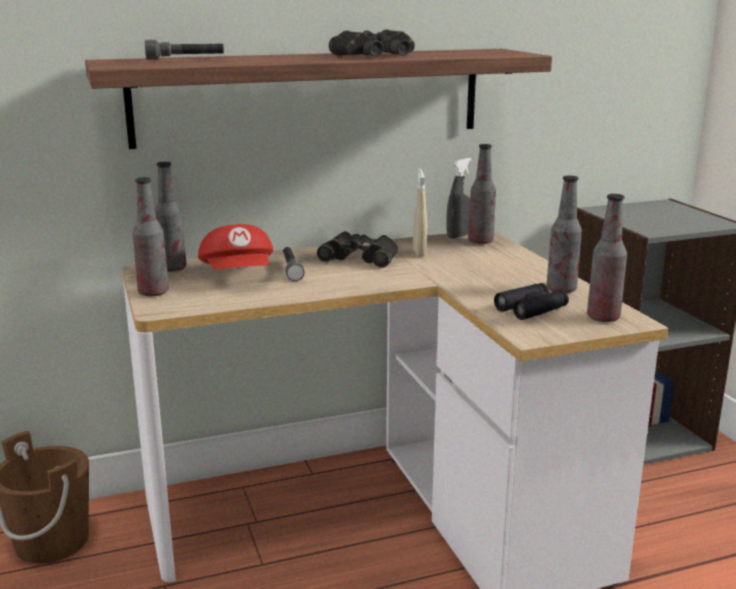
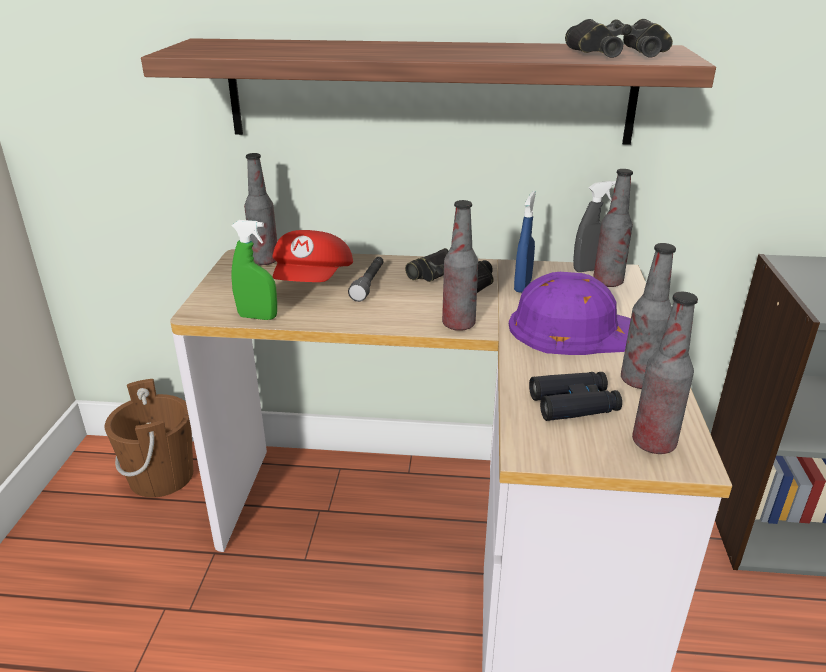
camera: 25 degrees right, 10 degrees up
bottle [132,177,169,296] -> bottle moved to [442,200,478,331]
grey flashlight [145,39,224,59] -> none
black binoculars [329,29,415,57] -> black binoculars moved to [565,19,673,58]
beige spray bottle [413,169,427,257] -> blue spray bottle [514,191,536,293]
none -> green spray bottle [231,220,277,320]
none -> purple hard hat [509,272,631,355]

